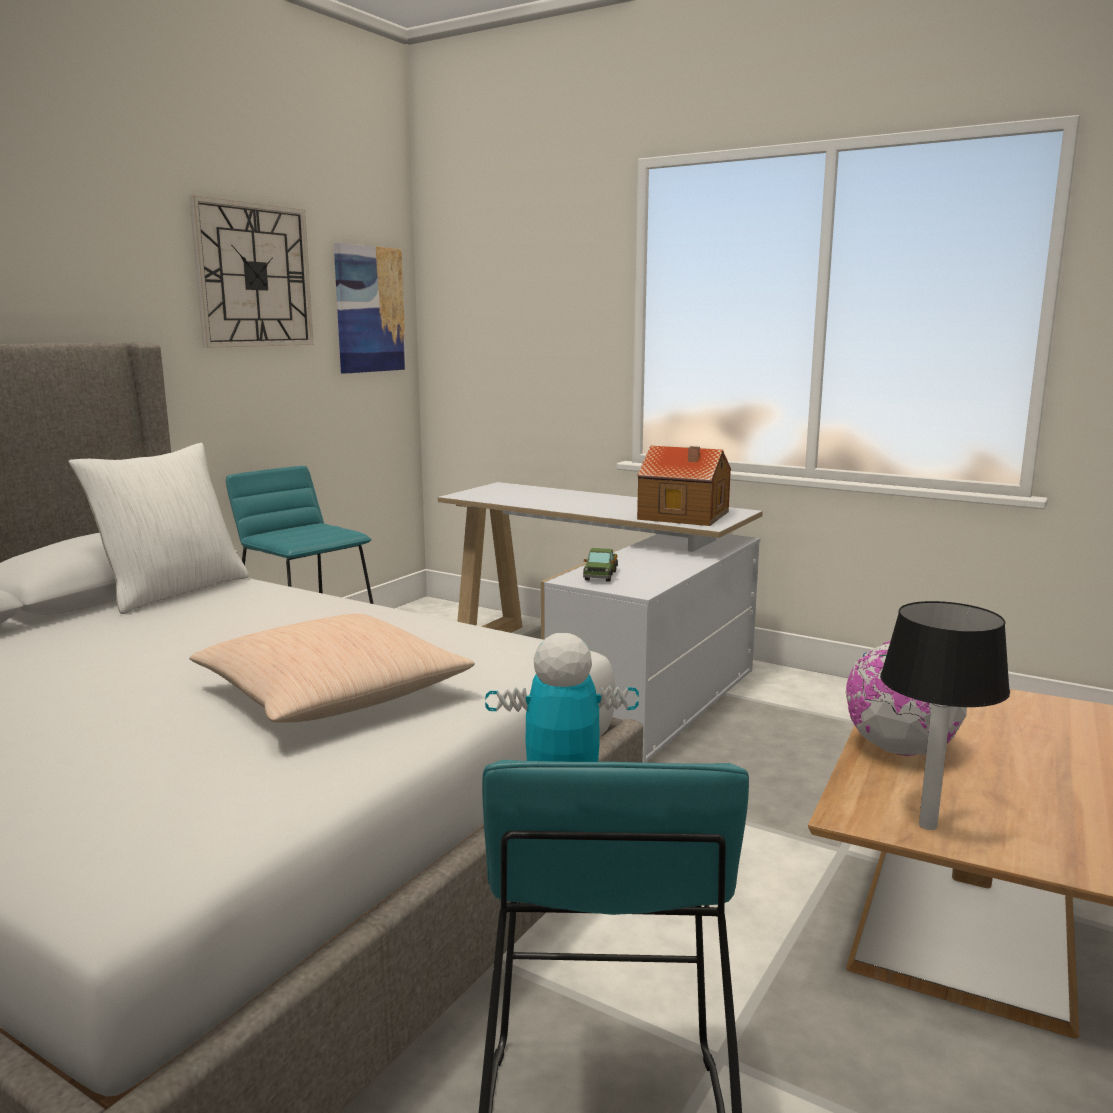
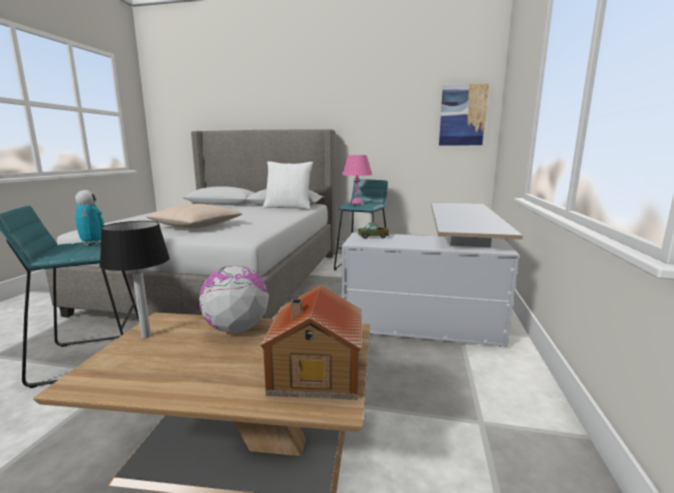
camera: 70 degrees right, 0 degrees up
wall clock [189,195,314,348] -> none
toy house [637,446,731,526] -> toy house moved to [260,284,362,400]
none -> pink table lamp [342,155,372,205]

